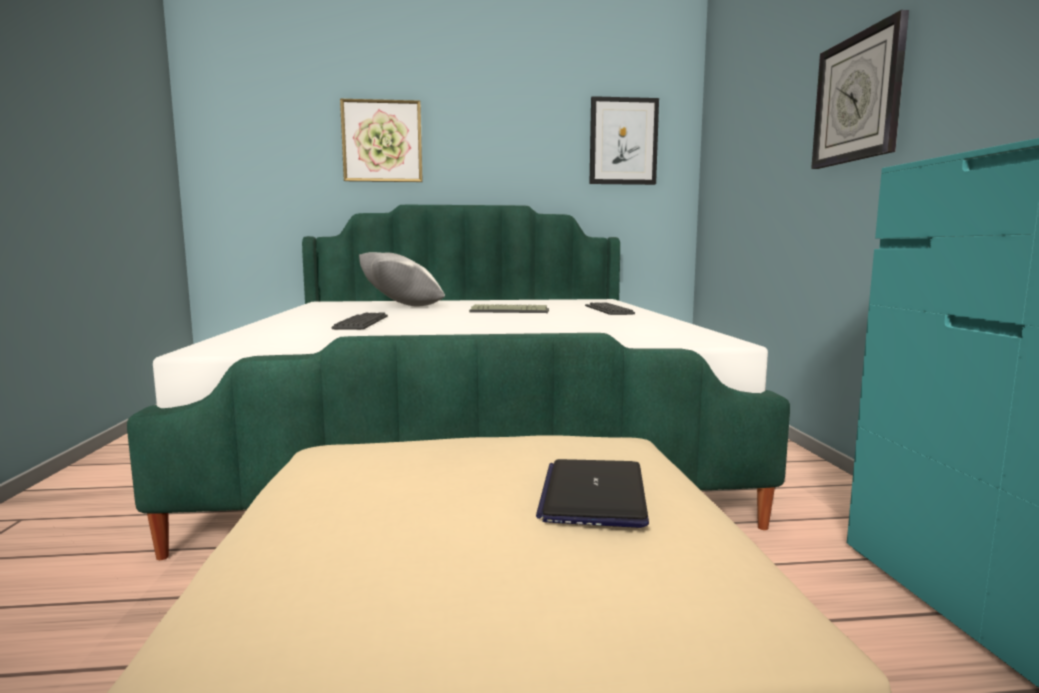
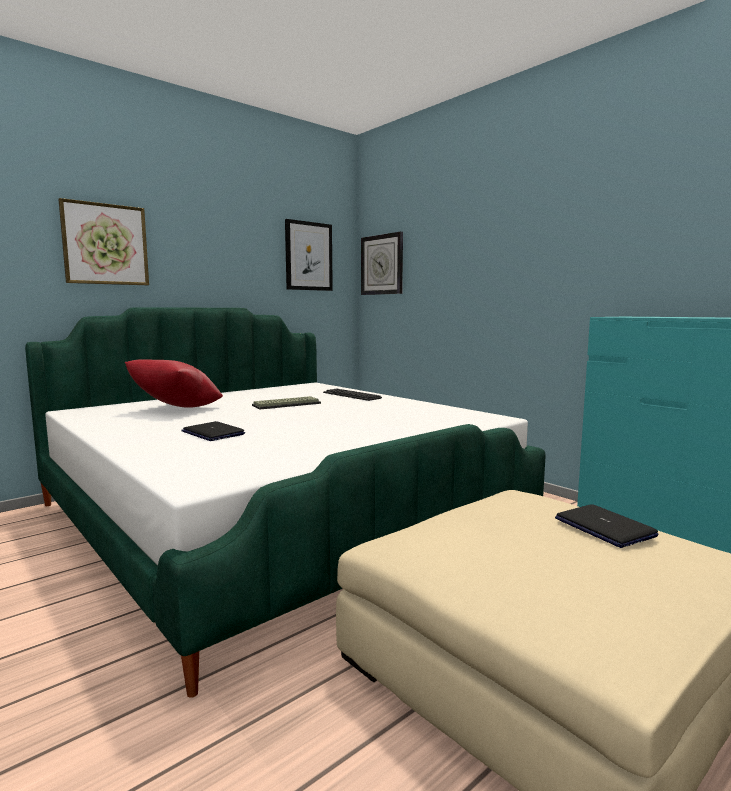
camera: 35 degrees left, 0 degrees up
keyboard [332,313,388,330] -> laptop [181,421,245,441]
grey pillow [359,252,445,307] -> red pillow [125,359,223,408]
wall clock [811,10,909,169] -> wall clock moved to [361,232,403,295]

